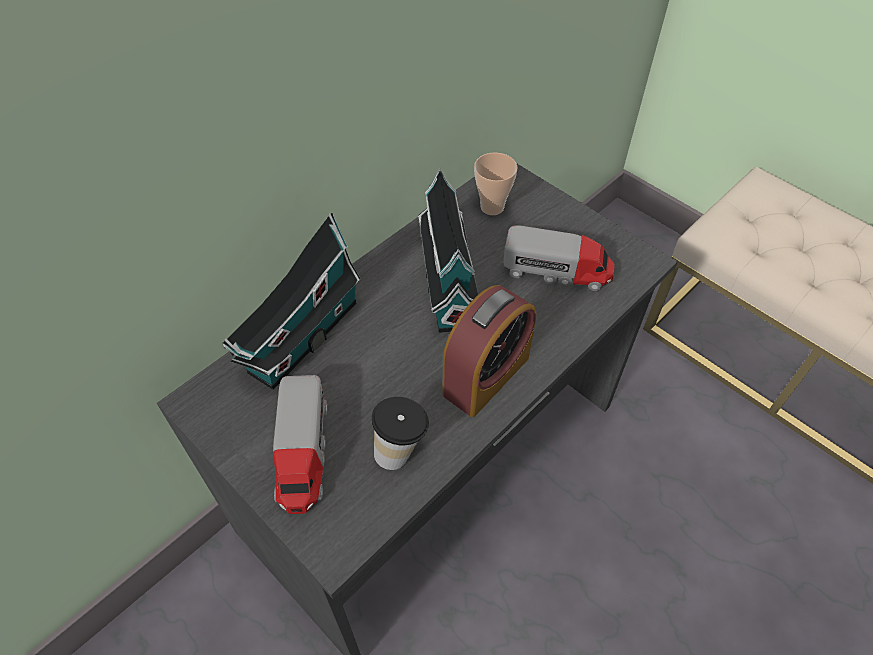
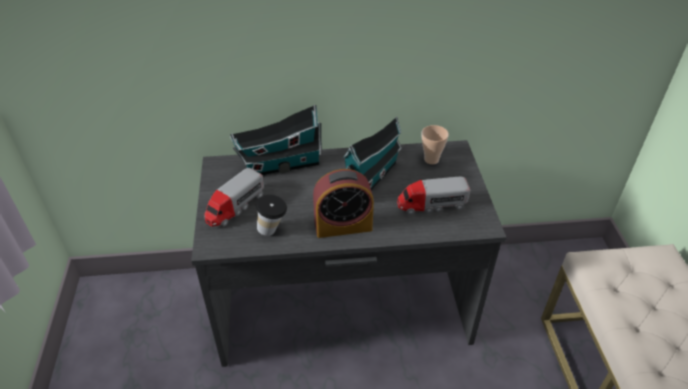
camera: 40 degrees right, 10 degrees down
toy truck [503,225,615,291] -> toy truck turned 120 degrees clockwise [397,177,470,215]

